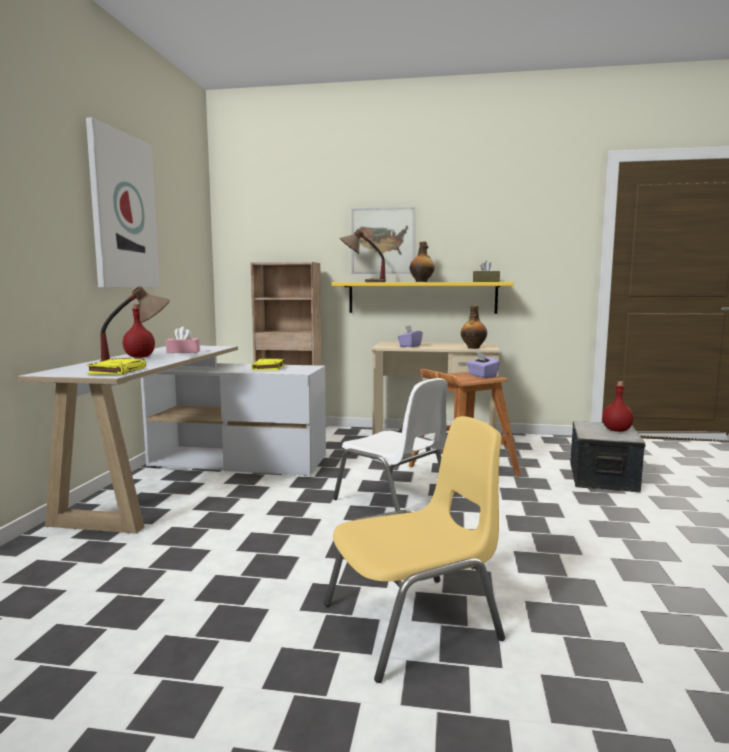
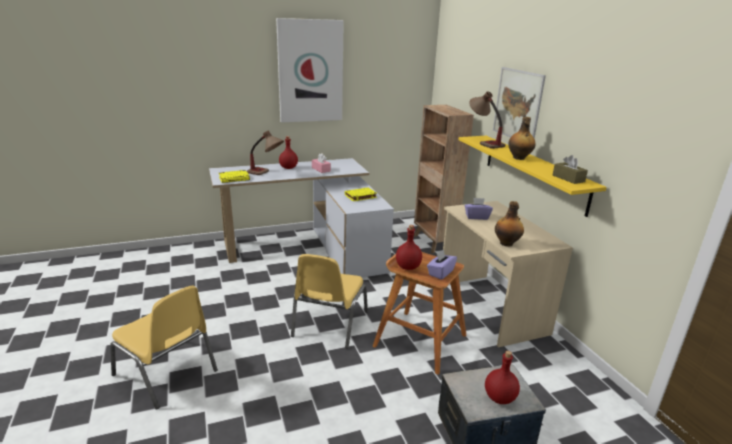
camera: 60 degrees right, 15 degrees up
white chair [333,378,448,511] -> yellow chair [291,254,368,348]
none -> red bottle [396,225,422,270]

